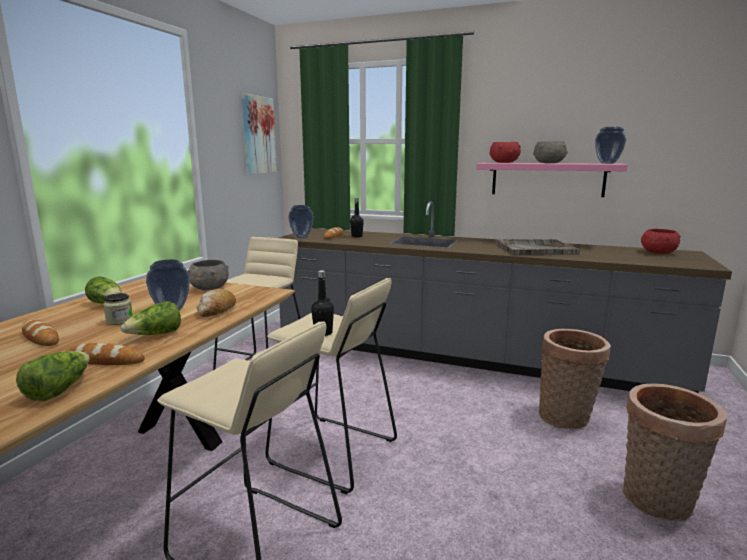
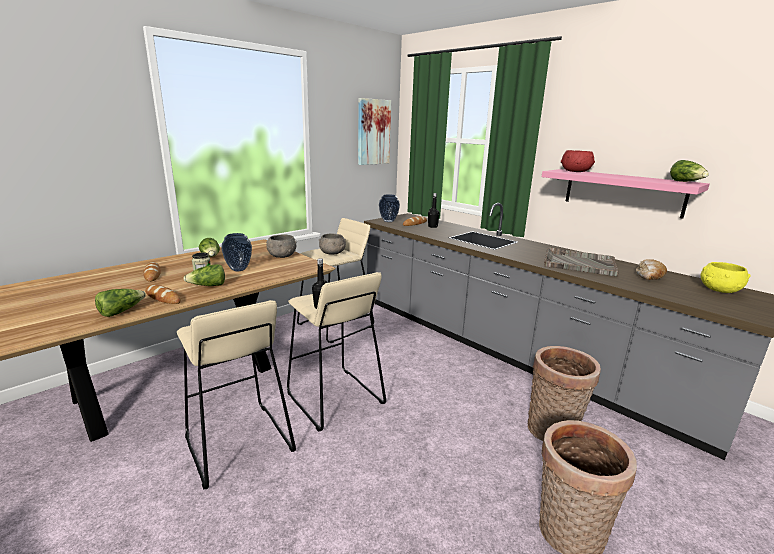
camera: 25 degrees right, 5 degrees up
bread [196,289,236,317] -> bread moved to [636,259,667,280]
grey bowl [533,141,568,163] -> grey bowl moved to [319,233,346,254]
vase [595,127,626,164] -> lettuce [670,160,709,182]
red bowl [641,229,681,254] -> yellow bowl [701,262,751,293]

